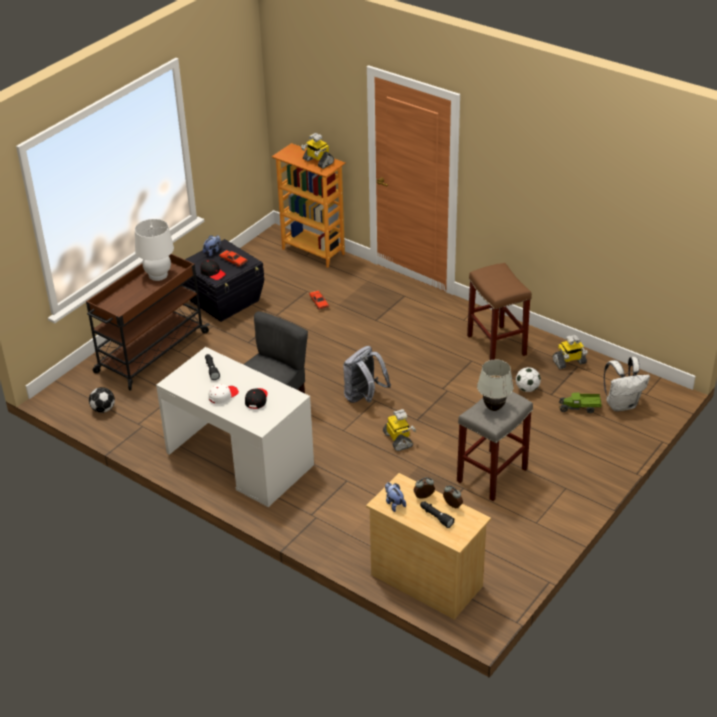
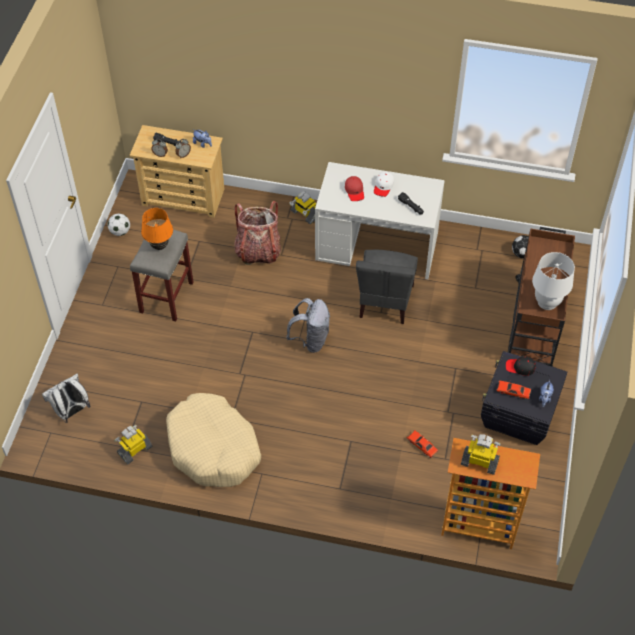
camera: 155 degrees right, 15 degrees up
black cap [245,388,268,409] -> red cap [345,176,364,201]
toy robot [383,409,416,451] -> toy robot moved to [289,191,316,224]
brown stool [467,263,532,360] -> beige dog bed [166,393,261,487]
white table lamp [477,359,514,411] -> orange table lamp [141,208,173,250]
football [516,367,541,392] -> football moved to [108,214,130,236]
toy truck [559,392,602,413] -> none
none -> backpack [234,201,281,265]

